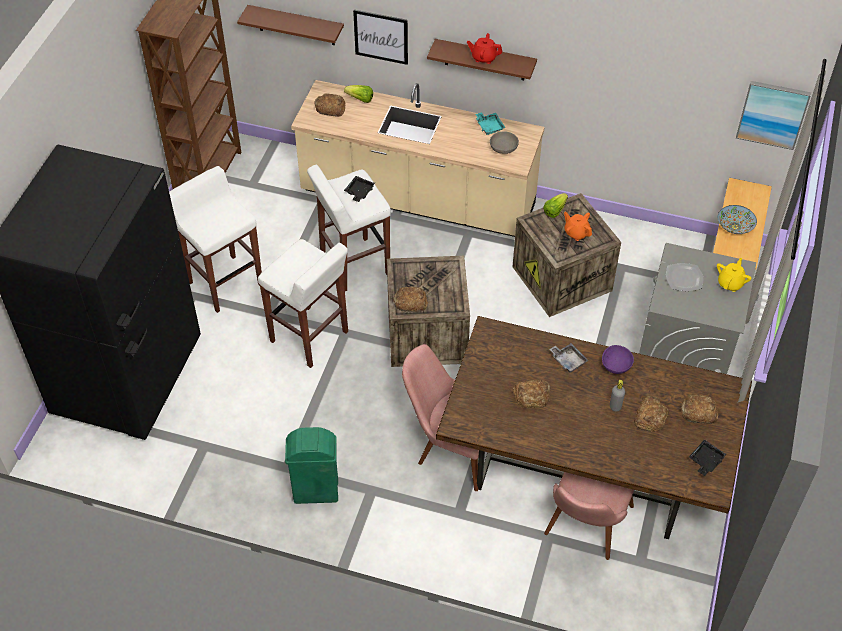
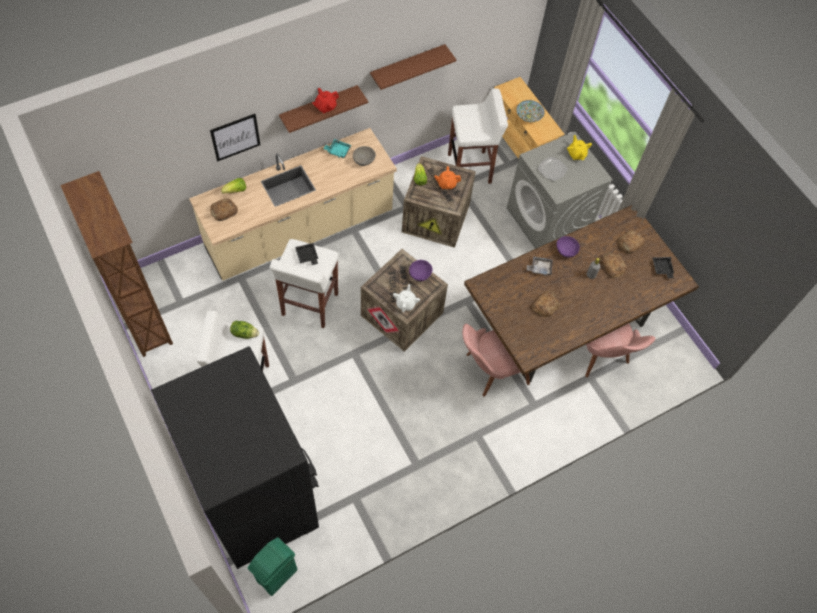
camera: 50 degrees left, 10 degrees up
brown shelf [237,5,344,45] -> brown shelf moved to [370,44,456,90]
white stool [258,239,348,368] -> white stool moved to [448,88,508,184]
green trash can [285,427,338,504] -> green trash can moved to [247,537,297,596]
bread [393,287,428,312] -> white teapot [393,284,420,312]
picture [736,81,811,150] -> none
none -> lettuce [230,321,259,339]
none -> purple bowl [409,260,433,281]

